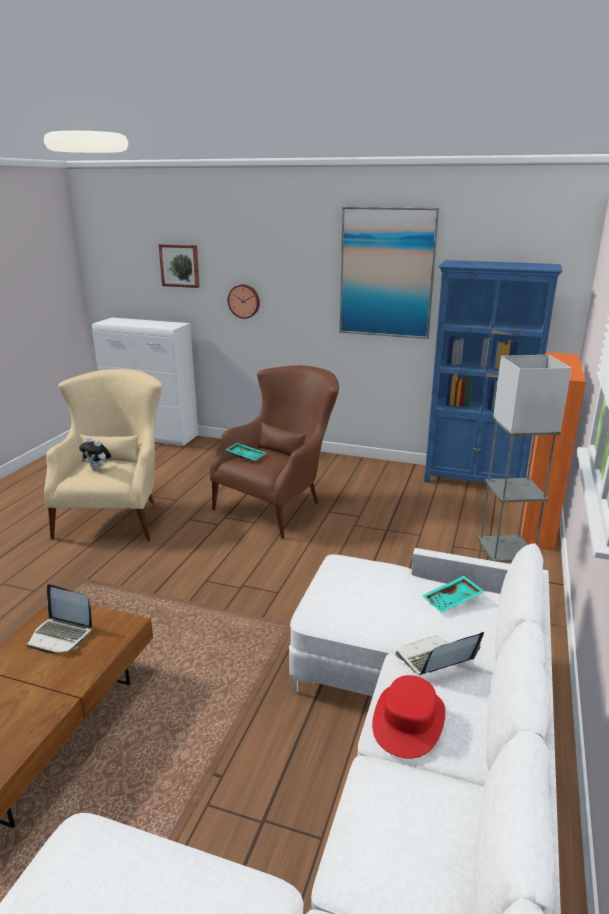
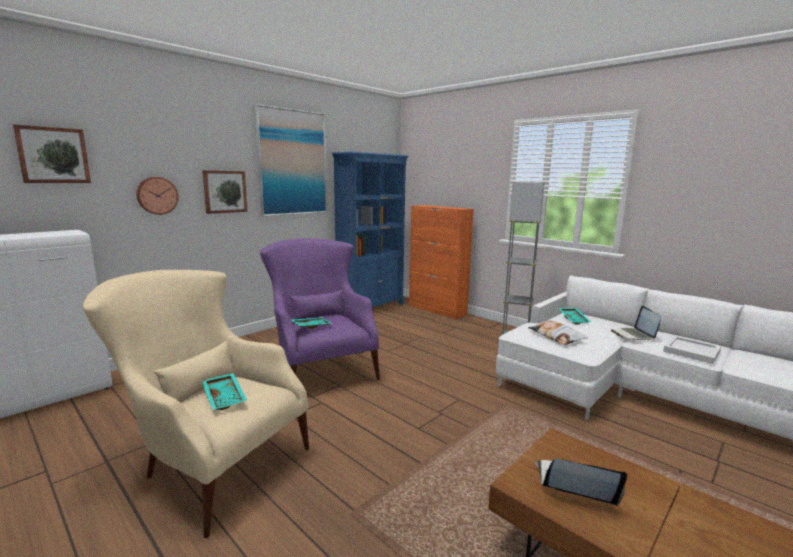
camera: 65 degrees left, 10 degrees down
laptop [27,584,92,654] -> laptop turned 120 degrees counterclockwise [536,459,628,506]
plush toy [79,437,111,471] -> turquoise tray [202,373,247,410]
brown armchair [210,365,339,539] -> purple armchair [260,238,380,380]
red hat [372,675,445,759] -> white tray [663,336,721,364]
none -> picture [202,170,248,214]
none -> pillow [528,320,588,345]

